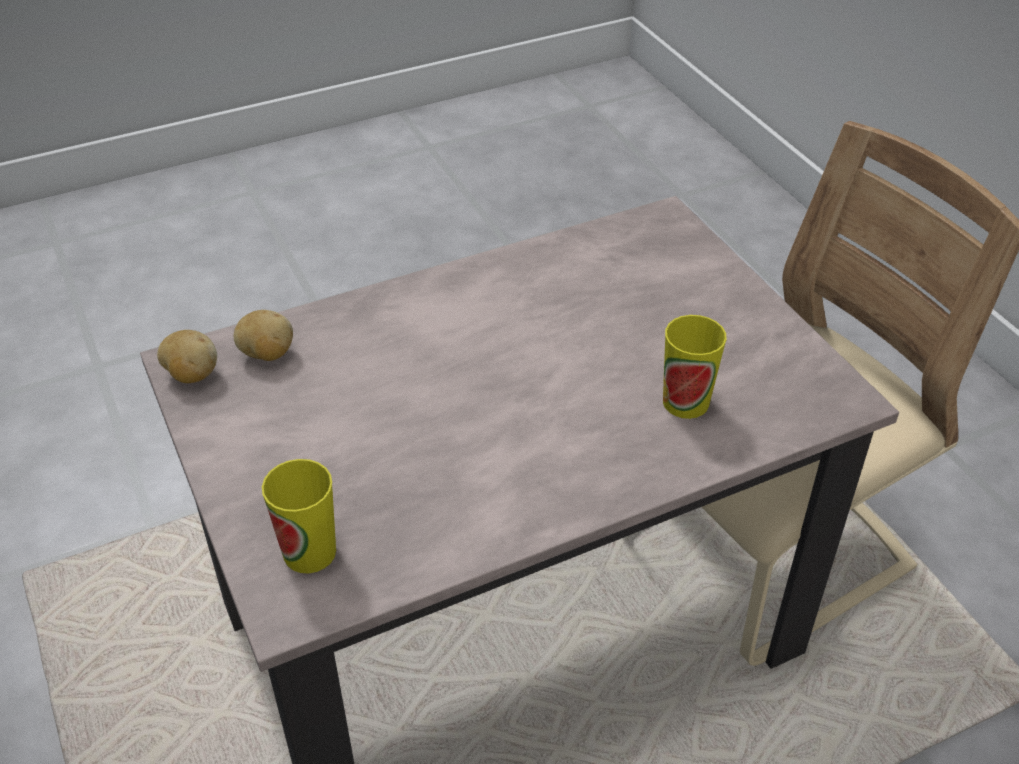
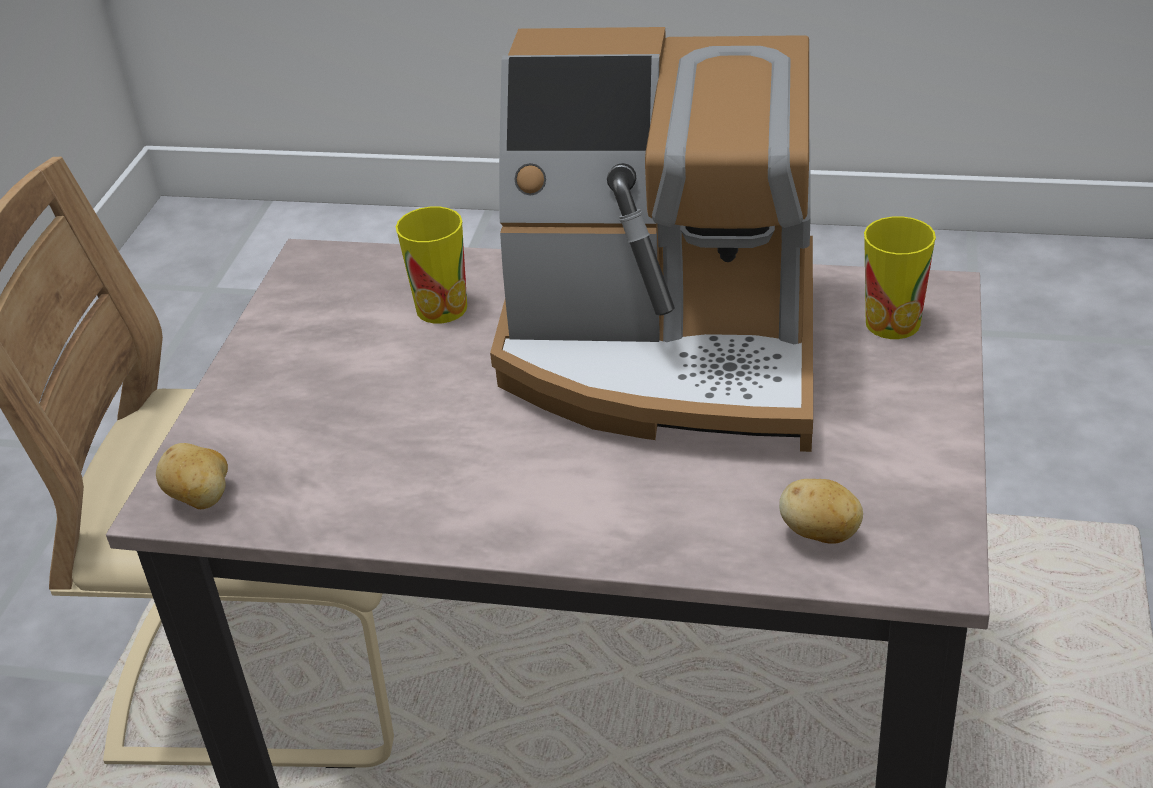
camera: 140 degrees left, 5 degrees down
potato [157,330,217,383] -> potato moved to [156,443,228,509]
none -> coffee machine [490,27,813,452]

